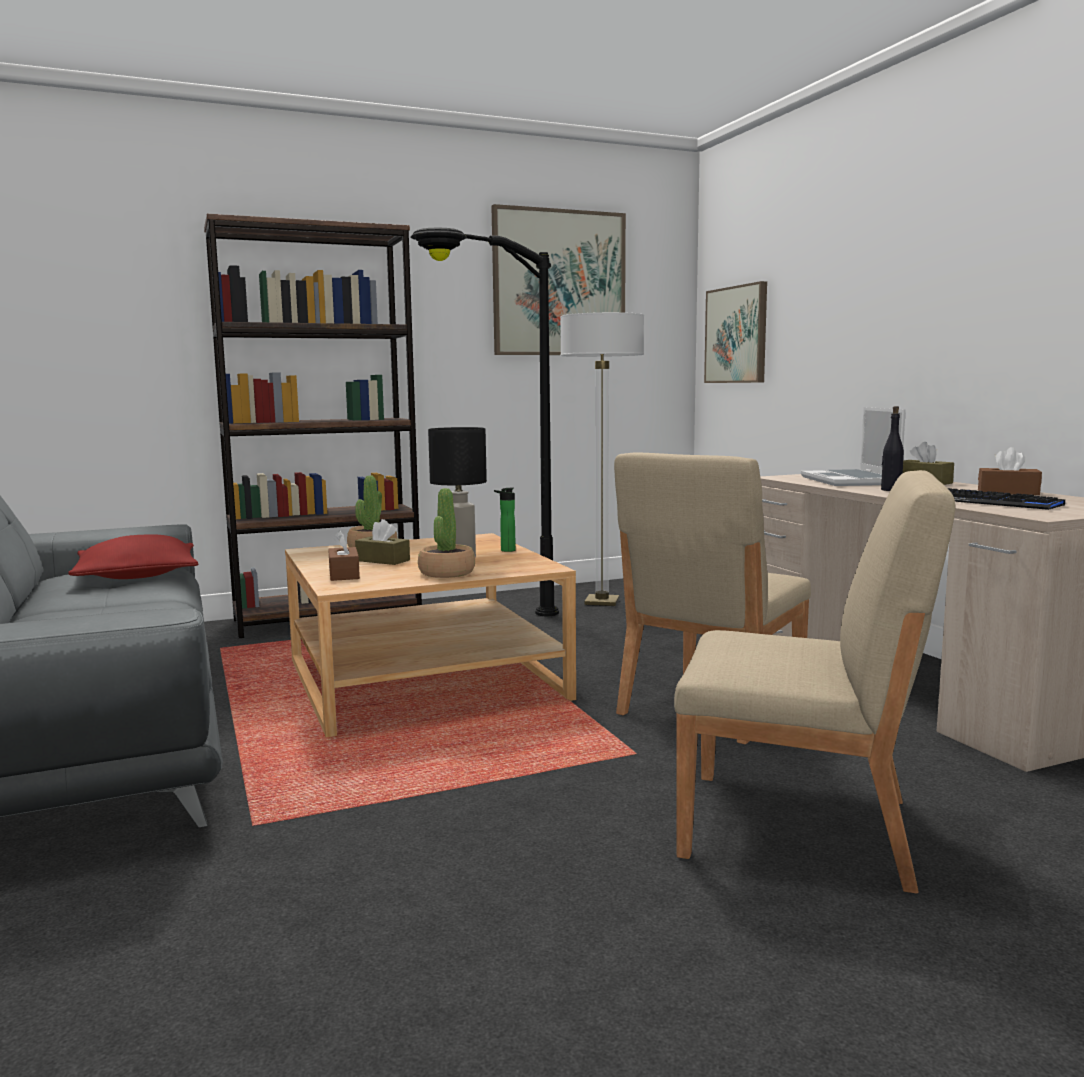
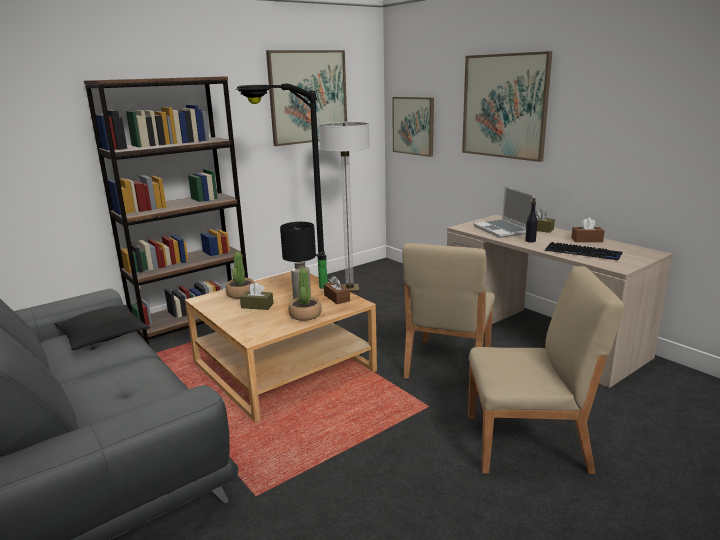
camera: 15 degrees left, 10 degrees up
red pillow [68,535,199,579] -> black pillow [54,305,150,350]
brown tissue box [328,530,360,581] -> brown tissue box moved to [324,276,350,304]
none -> picture [462,51,552,162]

